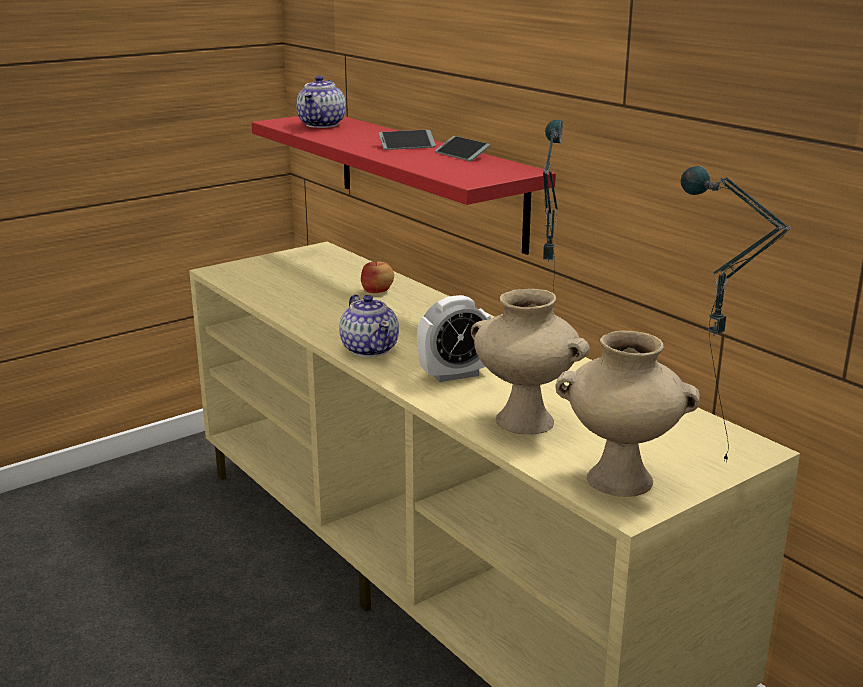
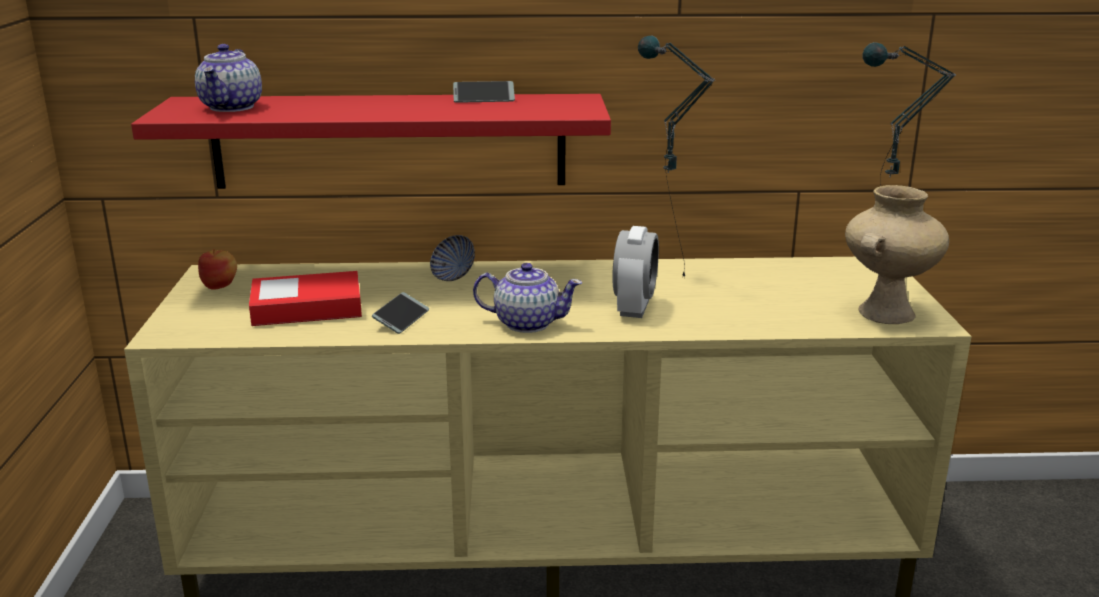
camera: 55 degrees left, 0 degrees up
teapot [296,75,346,128] -> teapot turned 45 degrees clockwise [195,44,262,112]
apple [361,260,394,293] -> apple moved to [198,249,237,290]
phone [379,130,436,150] -> phone moved to [372,292,429,334]
beige vase [471,289,590,435] -> none
none -> book [249,271,362,326]
none -> bowl [430,235,475,281]

